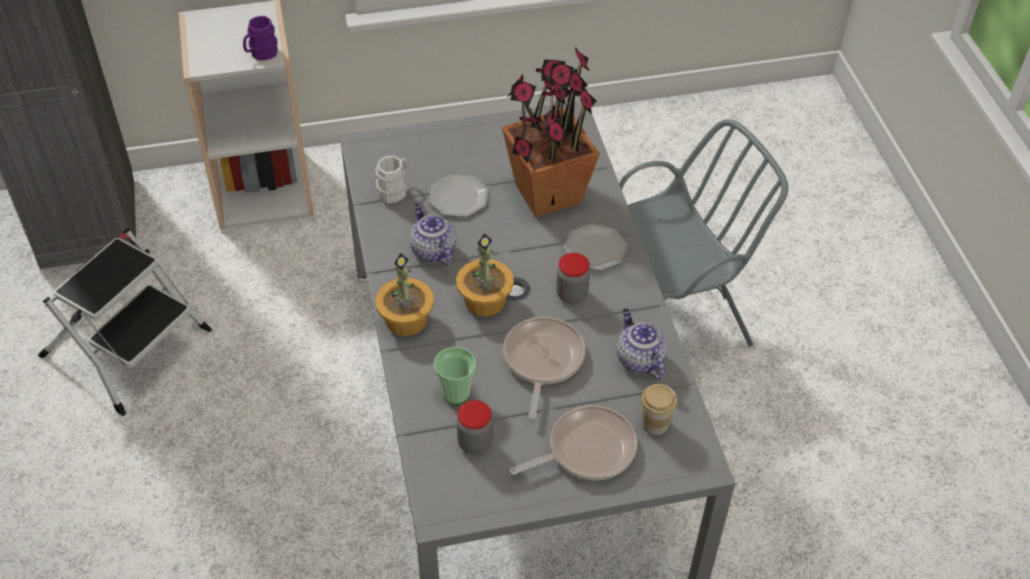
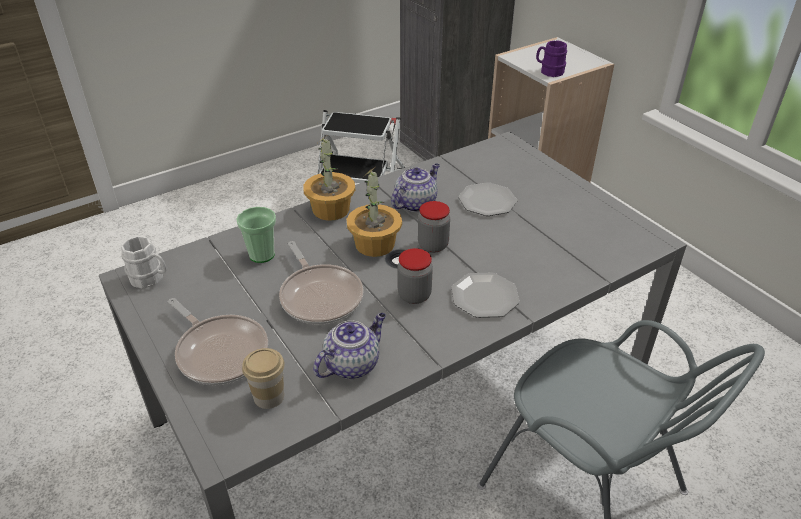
camera: 70 degrees right, 10 degrees down
white mug [375,155,408,203] -> white mug moved to [121,236,166,288]
jar [457,400,493,455] -> jar moved to [418,201,450,253]
potted plant [502,47,600,217] -> none
frying pan [503,317,585,419] -> frying pan turned 75 degrees clockwise [279,241,364,324]

